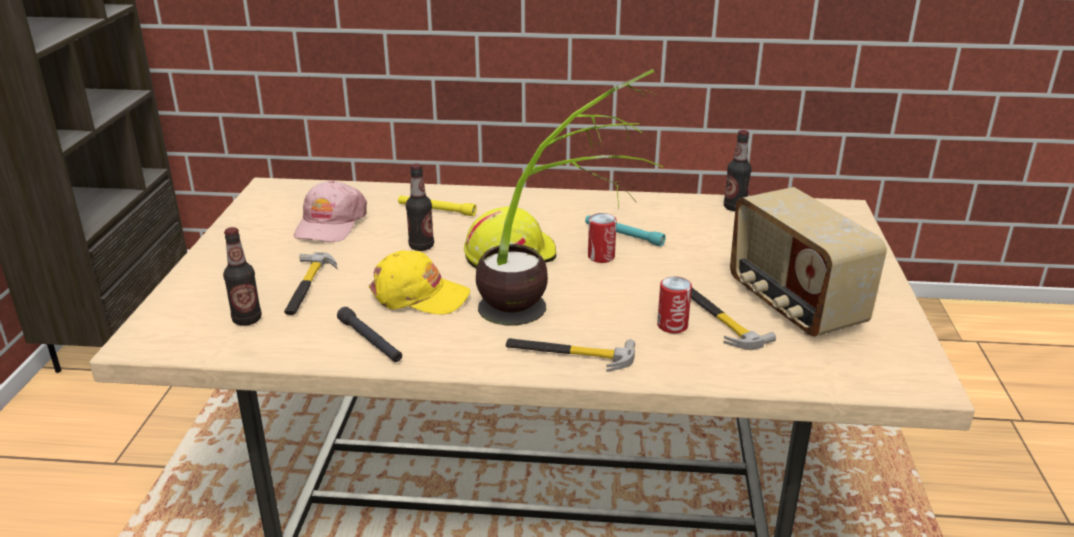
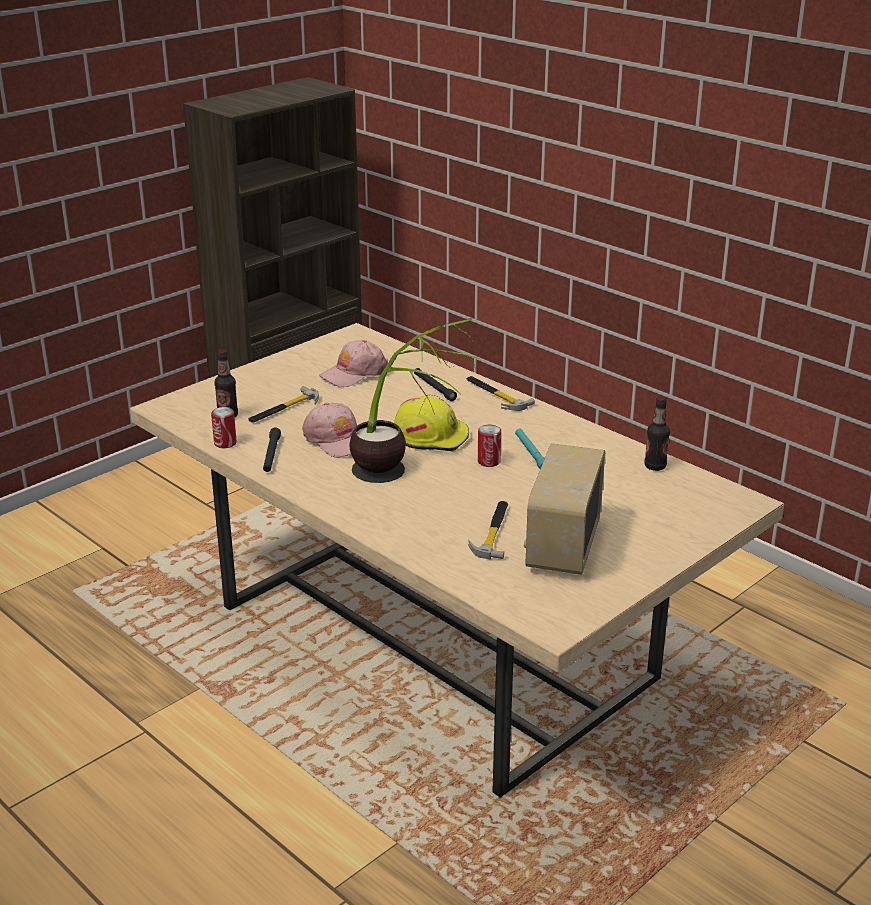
camera: 40 degrees right, 0 degrees up
yellow cap [369,251,470,315] -> pink cap [302,403,357,458]
yellow flashlight [398,195,477,216] -> black flashlight [414,368,457,401]
bottle [406,163,434,251] -> none
hammer [506,338,635,372] -> hammer moved to [467,376,535,411]
can [657,276,692,333] -> can moved to [211,407,237,448]

